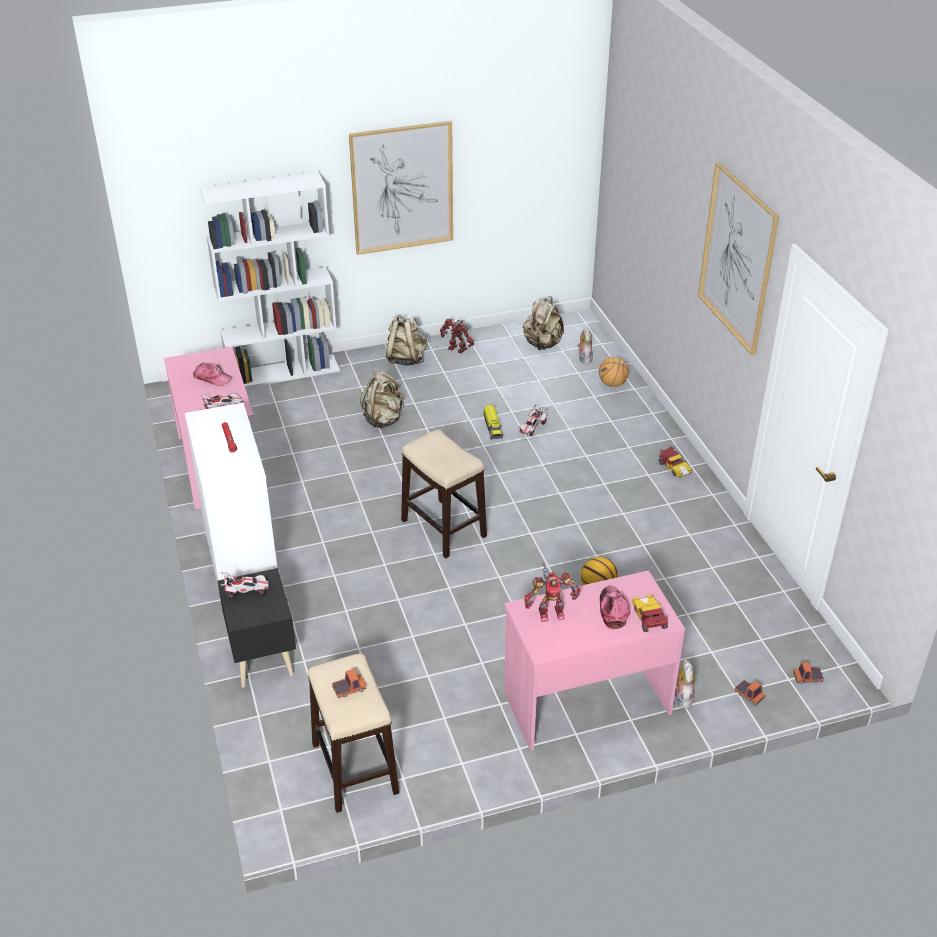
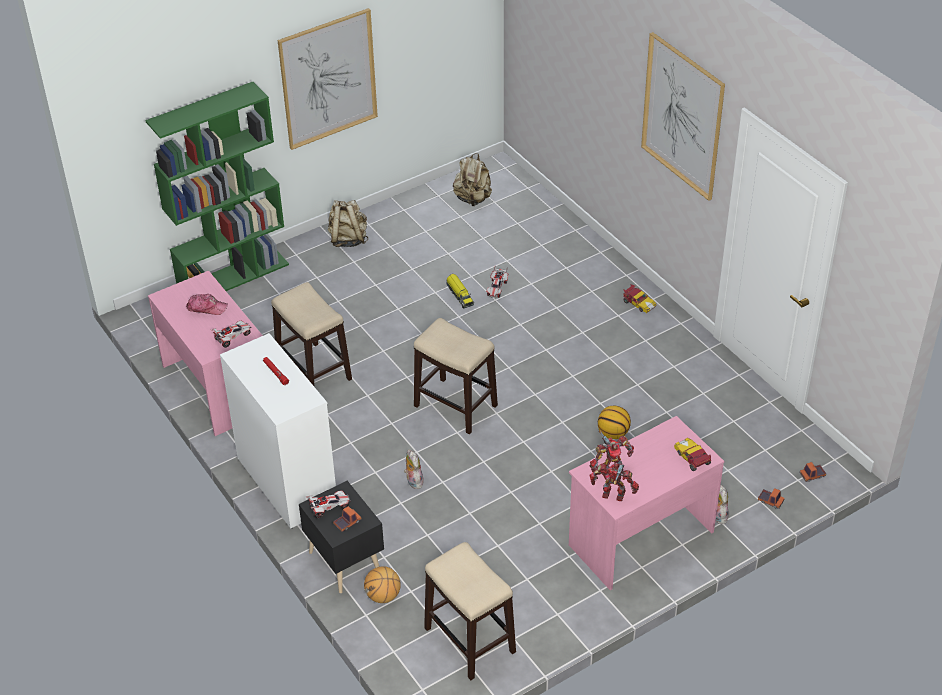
camera: 15 degrees left, 5 degrees up
white bookcase [199,171,340,388] -> green bookcase [145,82,289,291]
toy truck [332,669,366,698] -> toy truck moved to [333,506,362,532]
beige backpack [360,371,404,429] -> none
toy robot [440,318,474,353] -> toy robot moved to [589,463,639,501]
plush toy [577,327,593,364] -> plush toy moved to [404,449,424,489]
basketball [599,357,629,387] -> basketball moved to [364,566,401,603]
cap [600,586,630,629] -> none
none -> stool [271,282,352,386]

